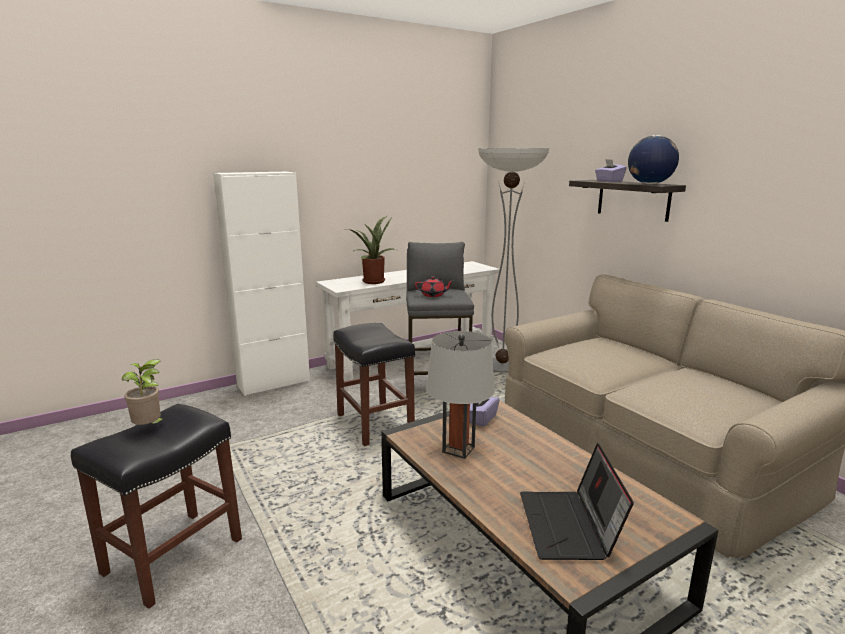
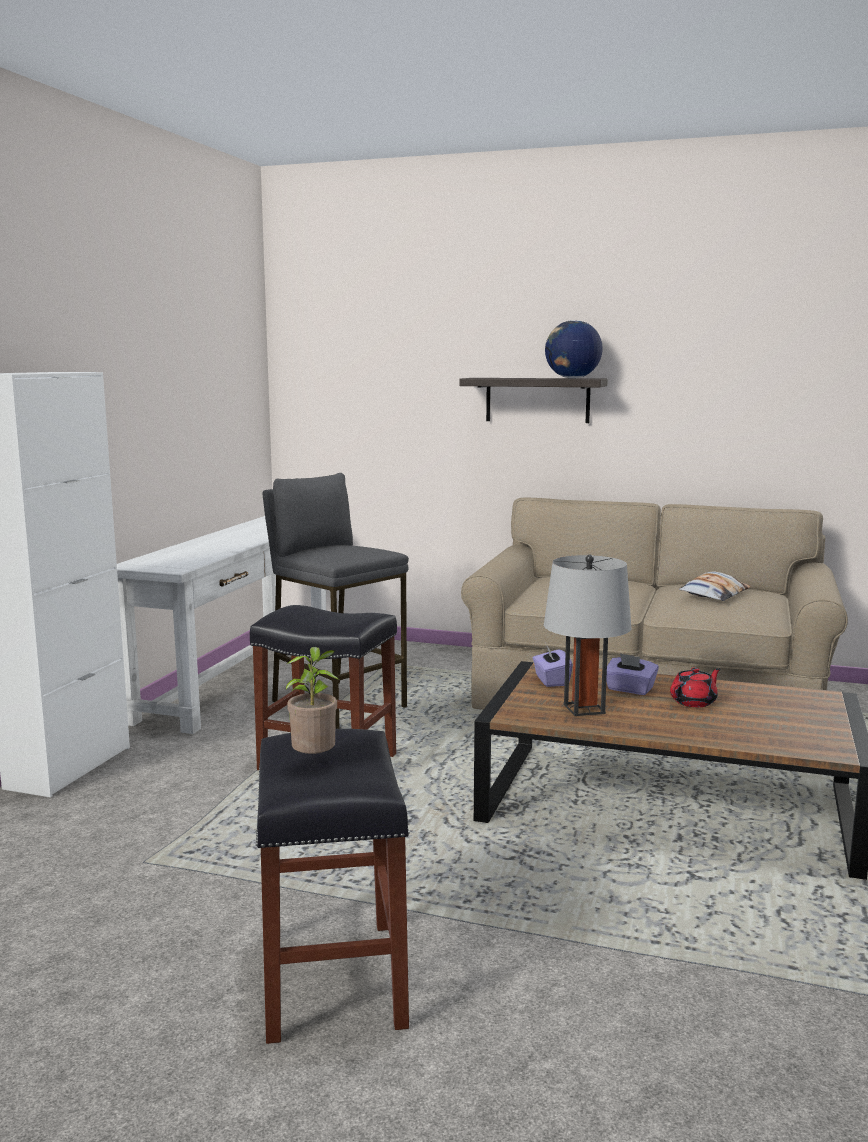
camera: 40 degrees left, 5 degrees down
potted plant [347,216,396,284] -> none
red teapot [415,276,454,297] -> red teapot moved to [670,667,720,707]
floor lamp [478,148,549,373] -> none
laptop [520,443,634,560] -> none
purple tissue box [595,159,627,182] -> purple tissue box moved to [606,653,659,695]
none -> pillow [679,572,751,601]

